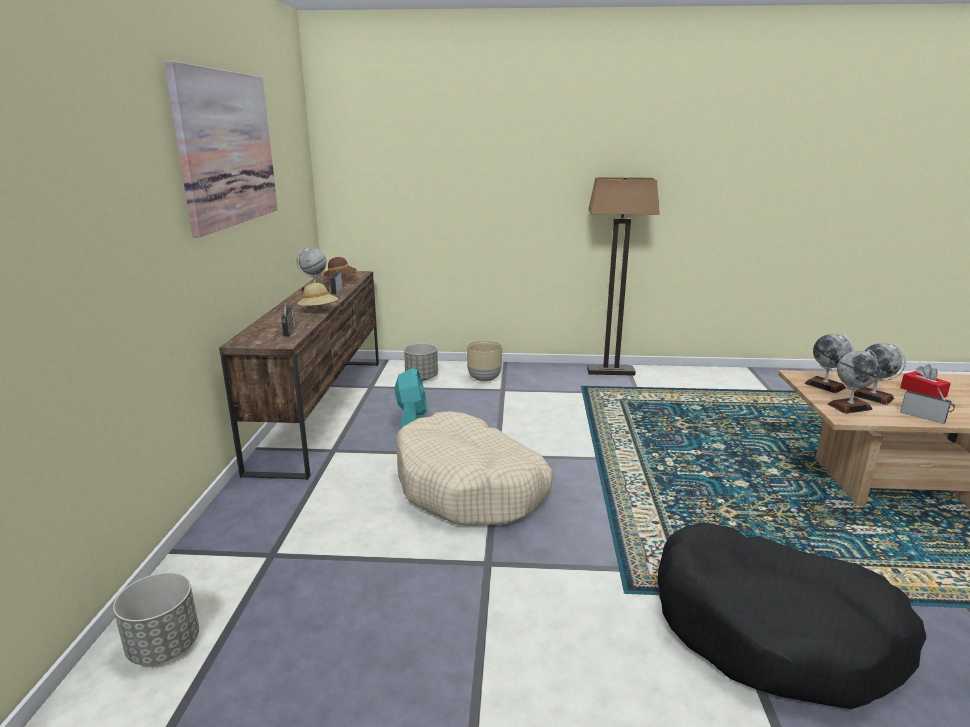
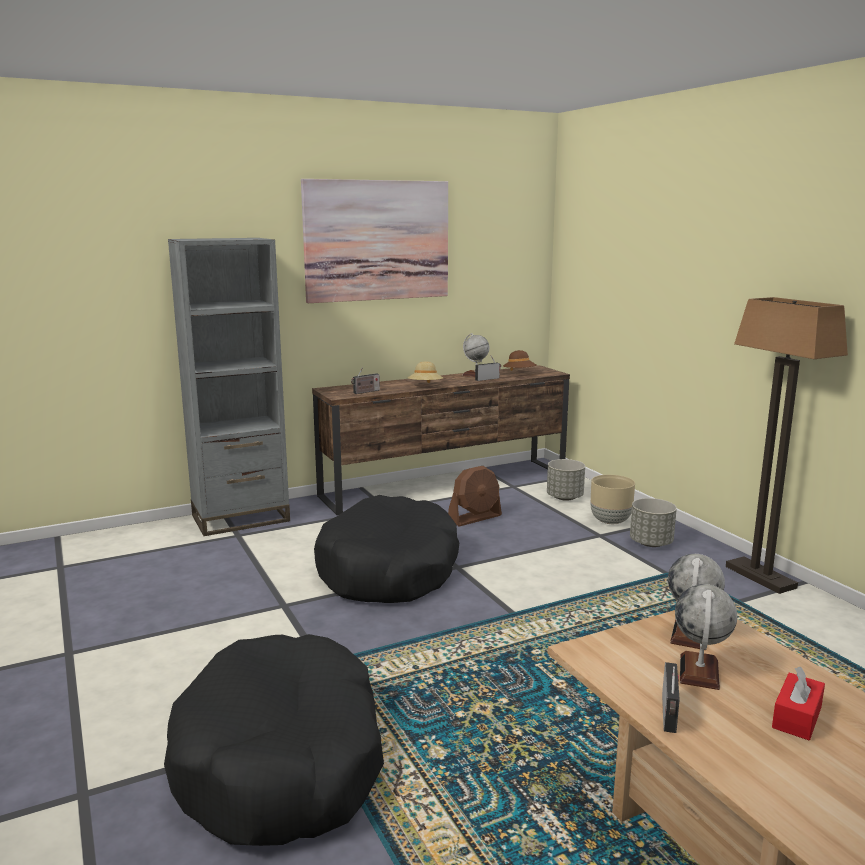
camera: 60 degrees right, 5 degrees down
grey planter [113,572,199,665] -> grey planter moved to [630,498,677,547]
turquoise fan [394,368,427,427] -> brown fan [448,466,502,526]
beige dog bed [396,411,553,526] -> black dog bed [314,495,459,603]
globe [828,349,880,414] -> none
none -> grey bookcase [168,238,290,536]

